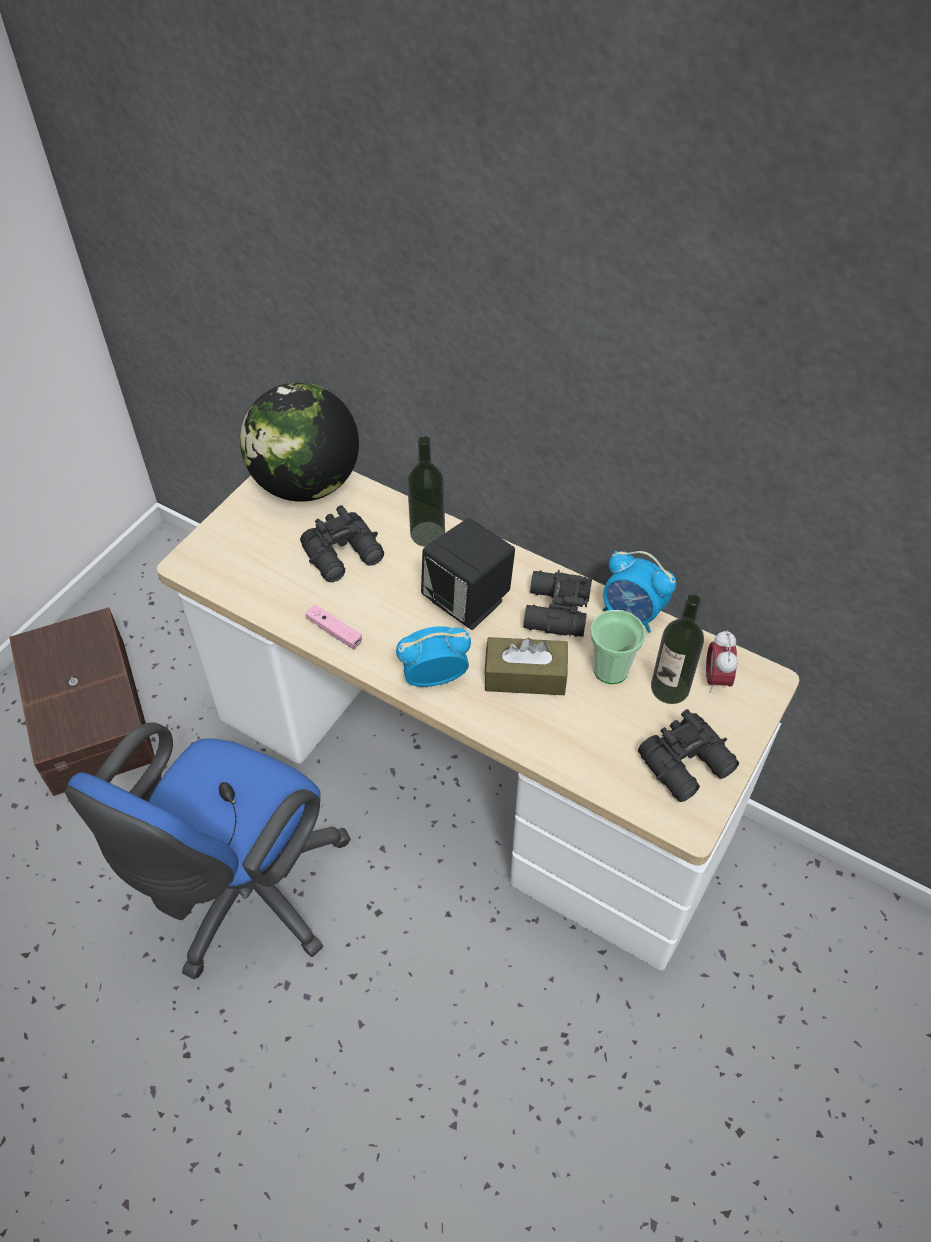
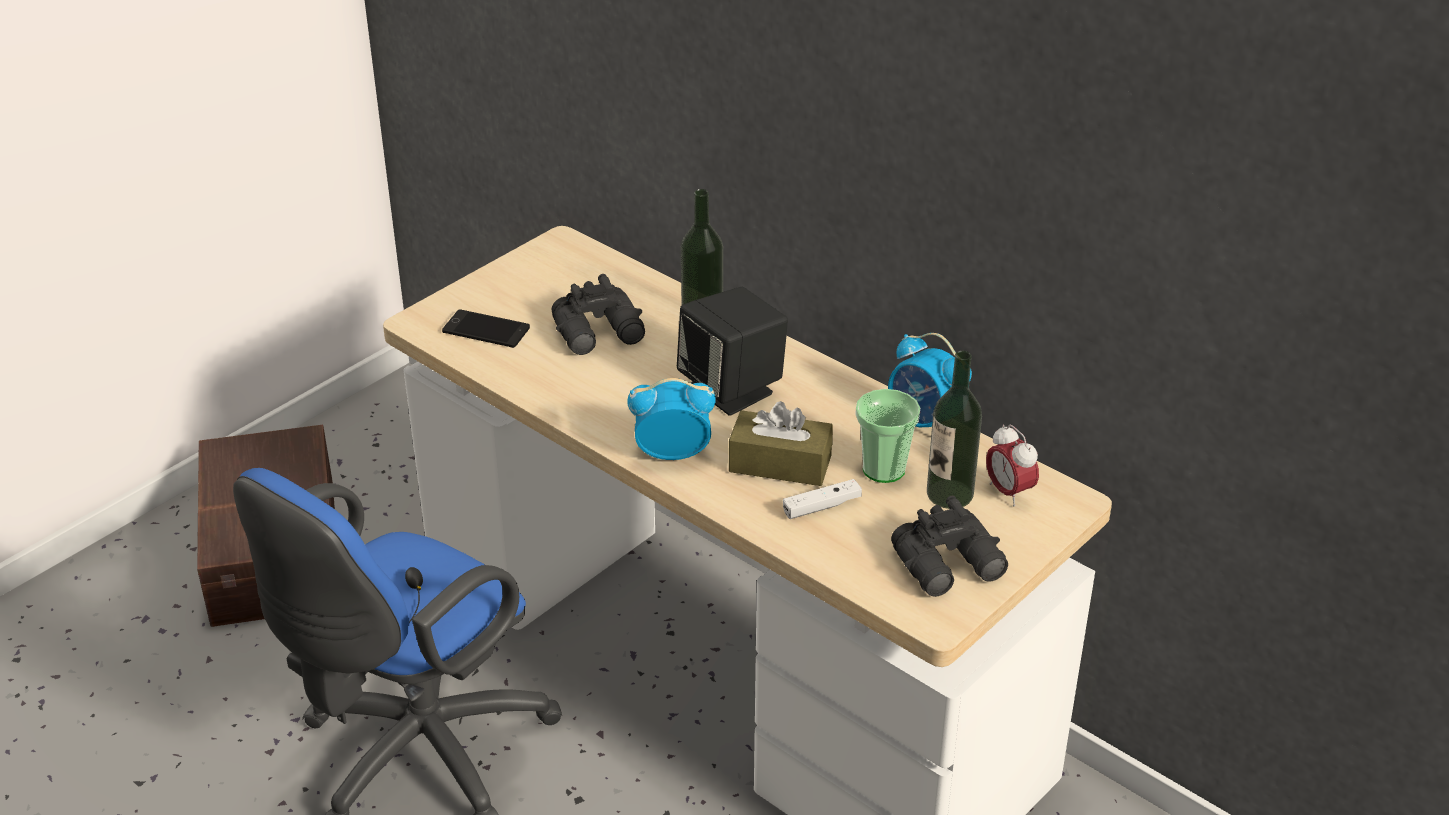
camera: 10 degrees right, 15 degrees down
globe [240,382,359,502] -> none
pink game controller [305,605,362,649] -> none
black binoculars [523,570,592,637] -> none
alarm clock [706,630,738,693] -> alarm clock turned 45 degrees counterclockwise [986,424,1039,506]
none -> phone [442,310,530,348]
none -> white game controller [783,479,862,519]

